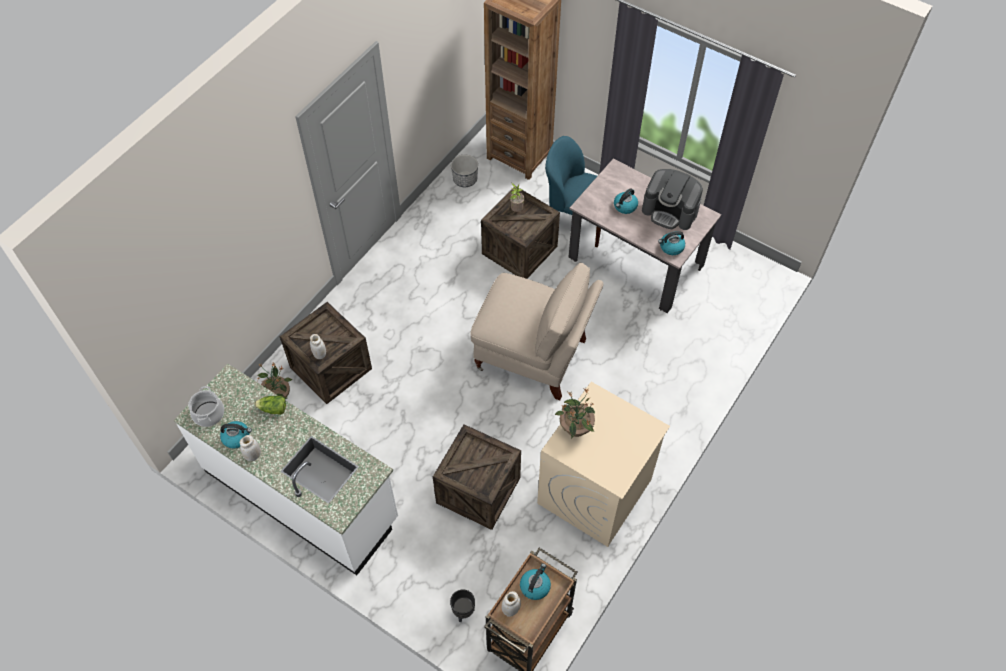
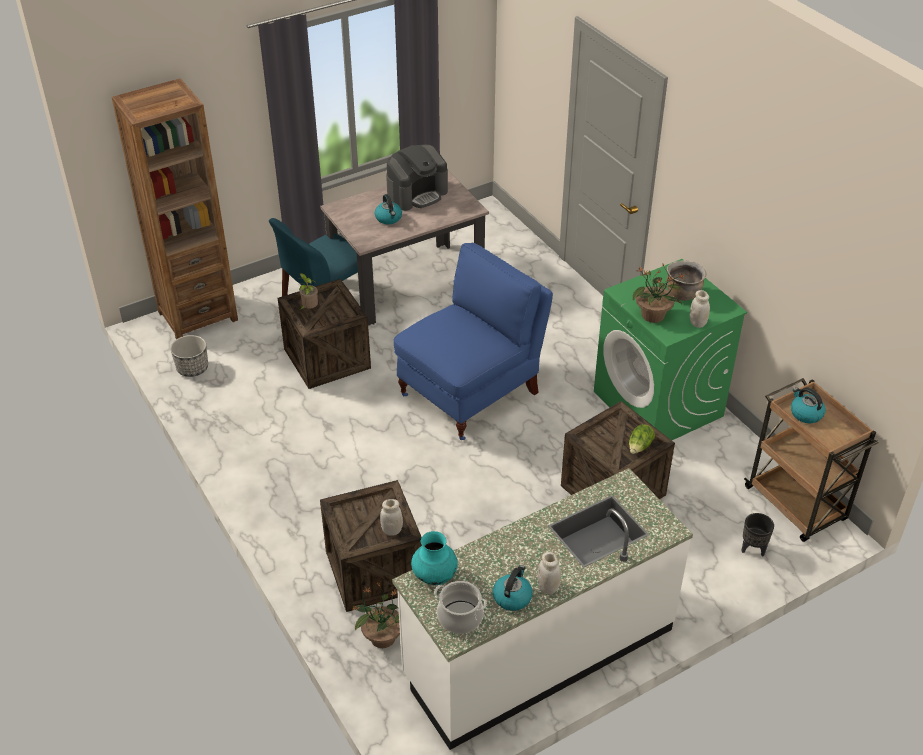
camera: 65 degrees left, 15 degrees down
lettuce [254,396,286,415] -> lettuce moved to [629,424,655,454]
beige chair [470,262,603,400] -> blue chair [394,243,553,440]
white jar [501,591,521,617] -> white jar moved to [690,290,710,328]
beige washing machine [537,382,670,547] -> green washing machine [594,259,747,440]
kettle [658,231,685,255] -> none
none -> turquoise vase [411,531,458,585]
none -> brown cooking pot [667,260,706,301]

